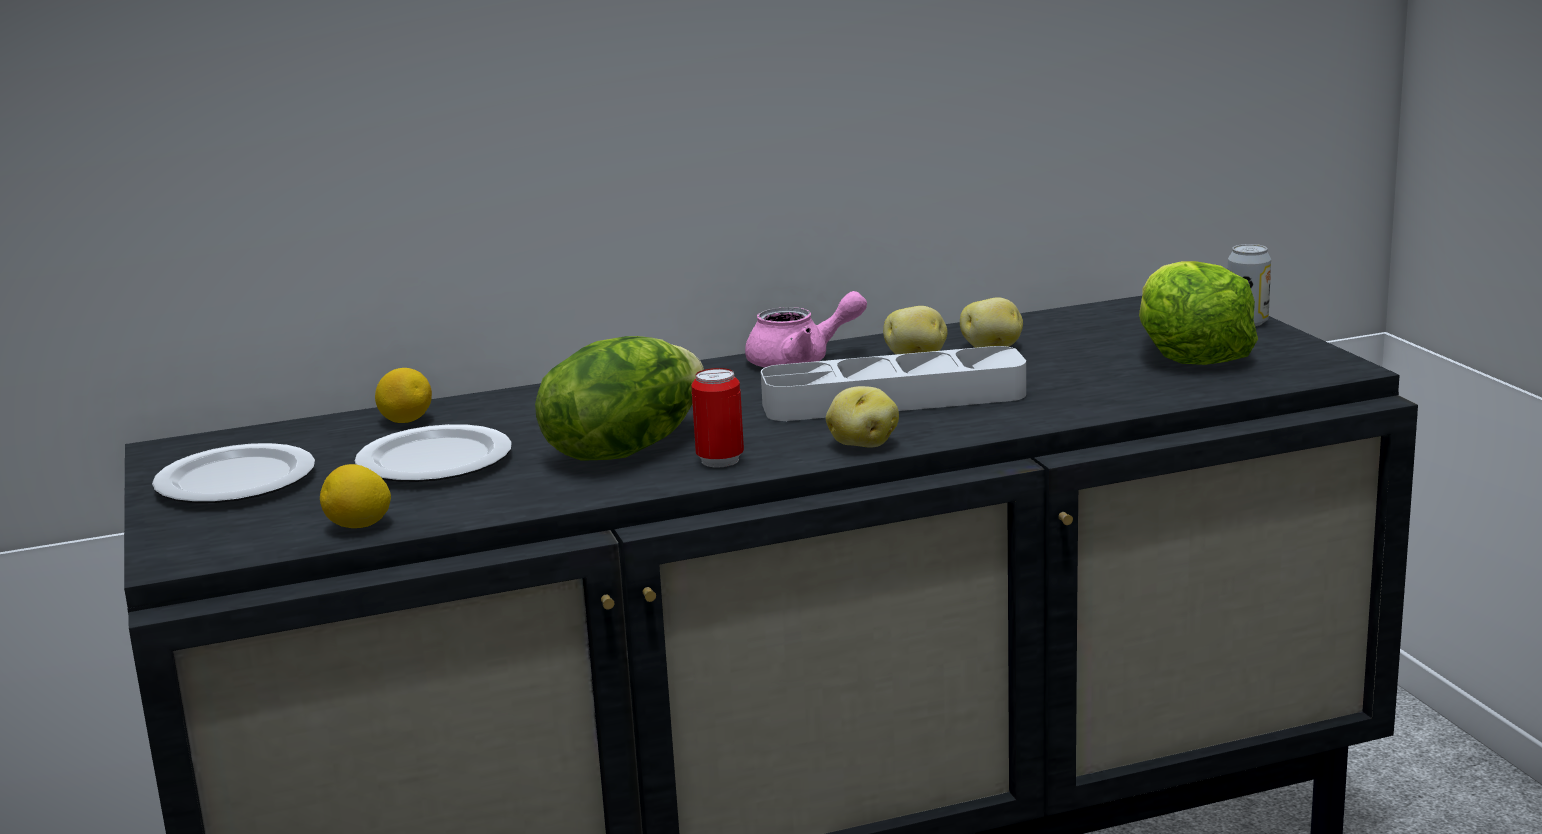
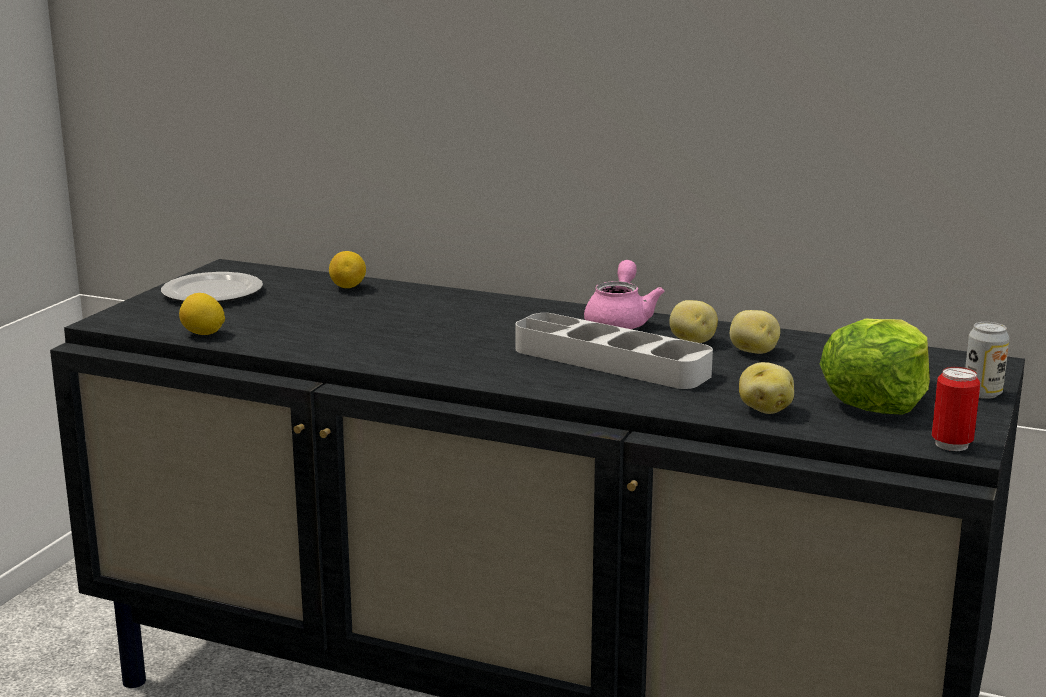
camera: 40 degrees right, 0 degrees up
plate [354,424,512,482] -> none
lettuce [535,336,704,461] -> none
can [691,368,744,468] -> can moved to [932,367,980,451]
pink teapot [745,291,867,367] -> pink teapot turned 105 degrees counterclockwise [584,260,665,329]
potato [826,386,899,447] -> potato moved to [739,362,794,414]

